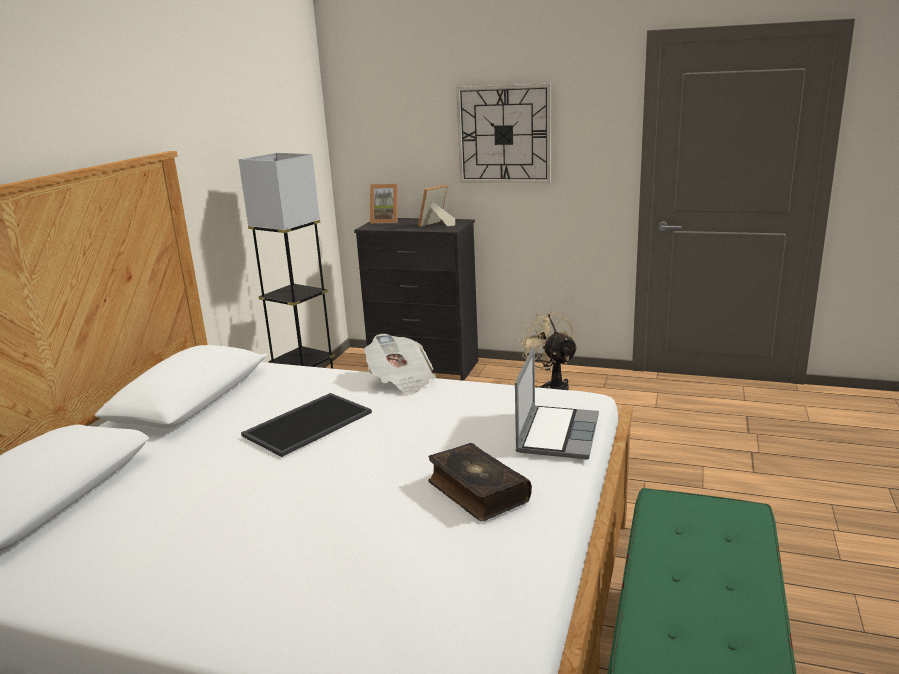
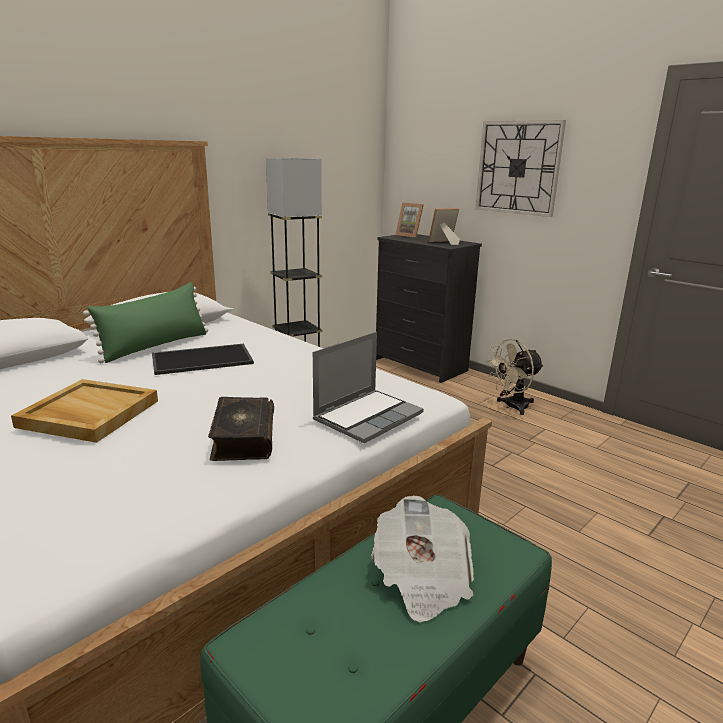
camera: 25 degrees right, 0 degrees up
newspaper [364,334,436,395] -> newspaper moved to [371,496,474,623]
beige fan [518,311,578,390] -> beige fan turned 120 degrees counterclockwise [486,339,544,415]
none -> beige tray [11,379,158,443]
none -> green pillow [83,283,208,363]

